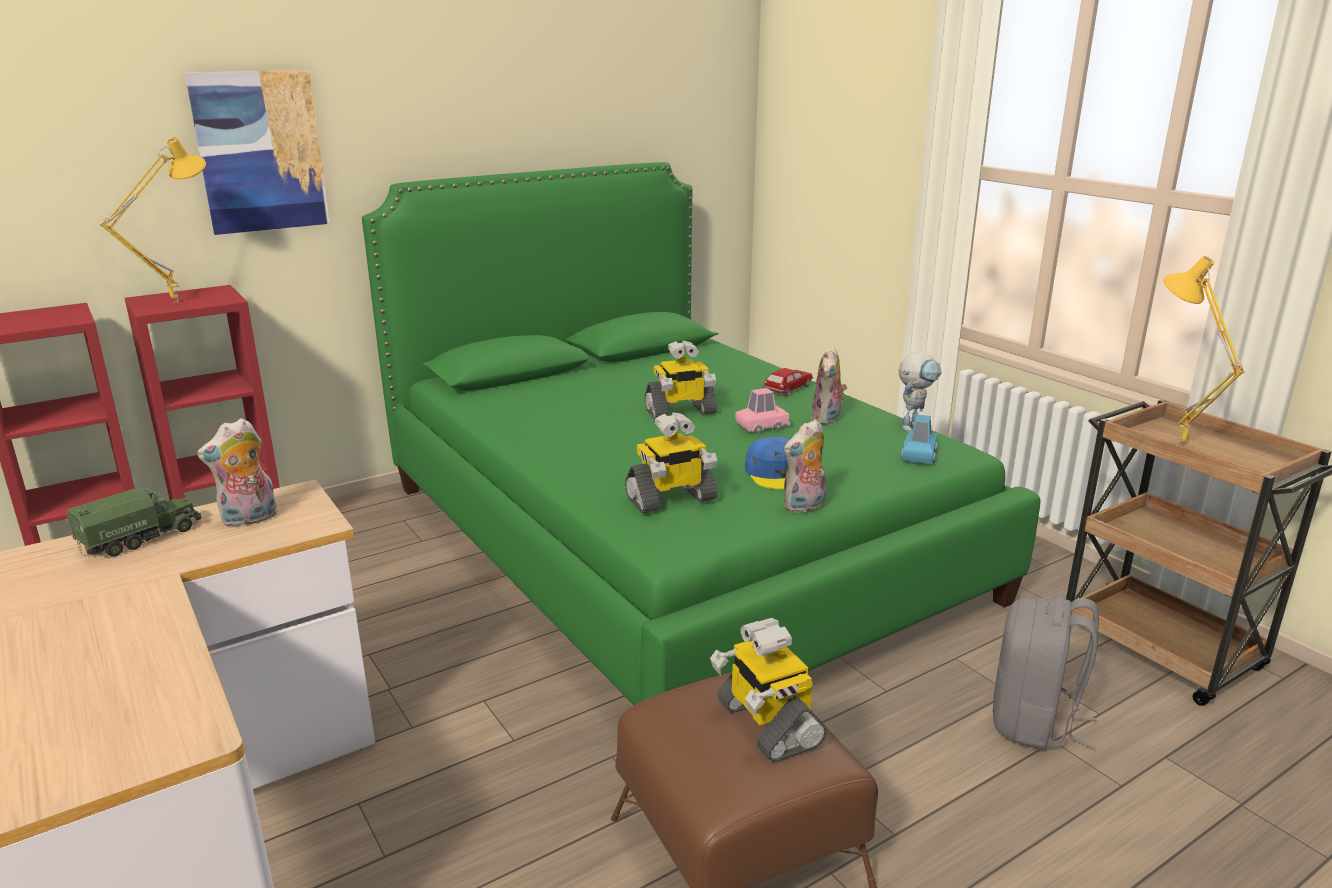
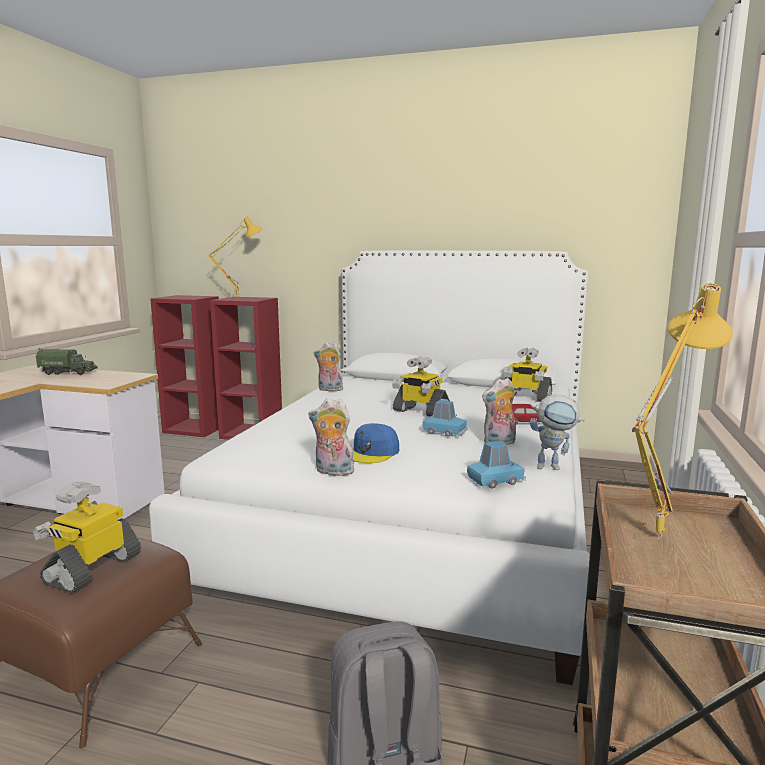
camera: 50 degrees right, 10 degrees down
picture [185,70,330,235] -> none
plush toy [197,418,277,528] -> plush toy moved to [314,342,343,391]
green bed [362,162,1041,705] -> white bed [149,250,590,685]
toy robot [625,412,717,513] -> toy robot moved to [504,348,552,402]
pink toy car [735,388,791,433] -> blue toy car [423,400,468,437]

